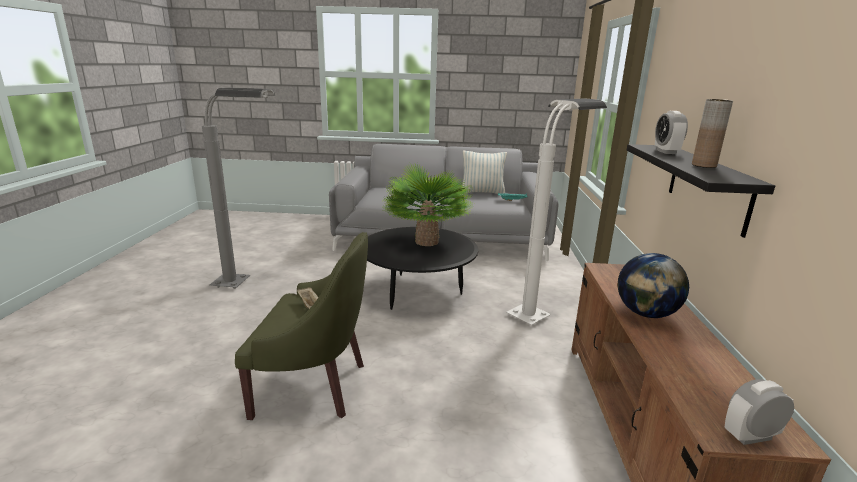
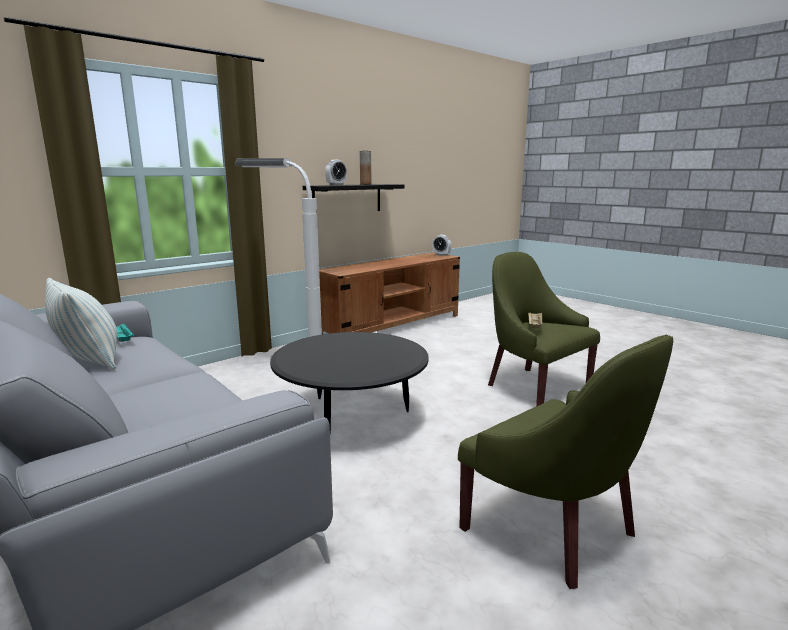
camera: 135 degrees left, 5 degrees down
grey floor lamp [202,87,275,289] -> green armchair [458,335,673,589]
potted plant [383,163,473,246] -> none
globe [618,253,689,318] -> none

